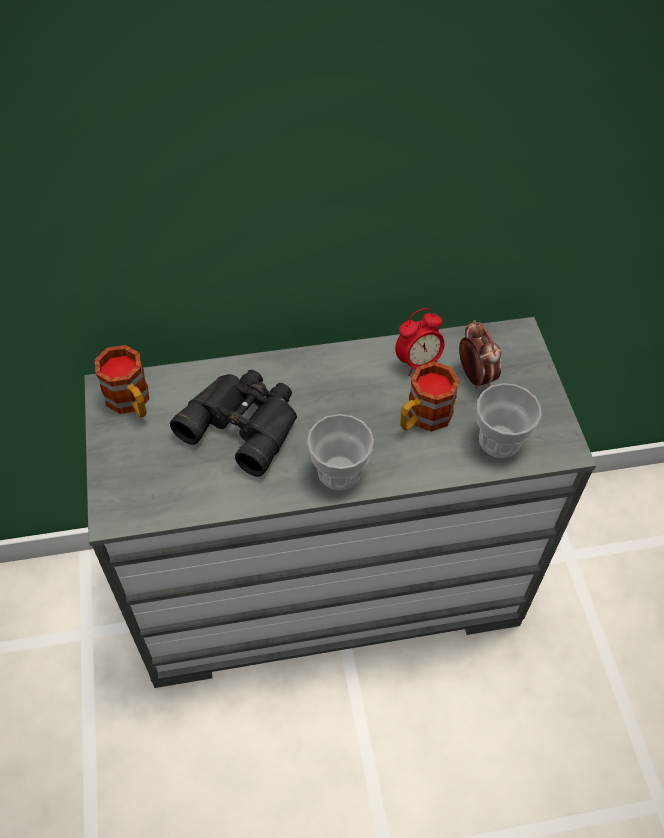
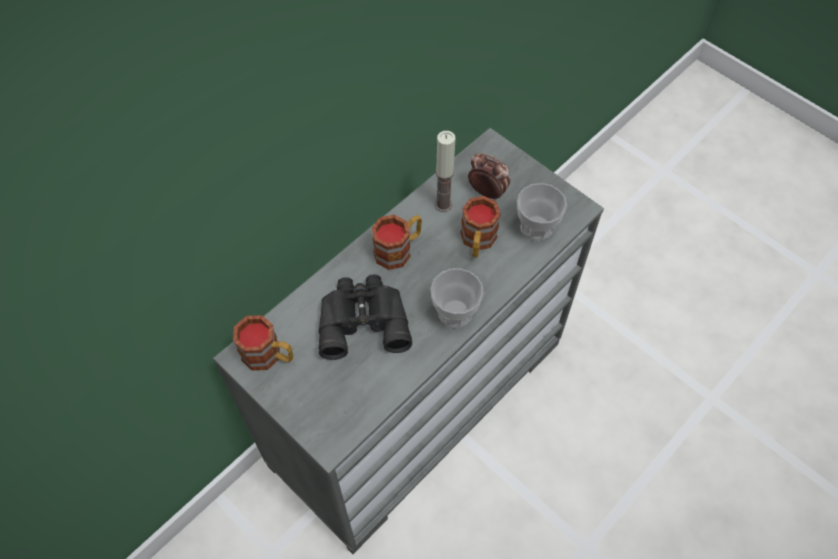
camera: 35 degrees left, 5 degrees up
alarm clock [395,308,445,376] -> candle [434,131,456,212]
none -> mug [372,215,422,270]

